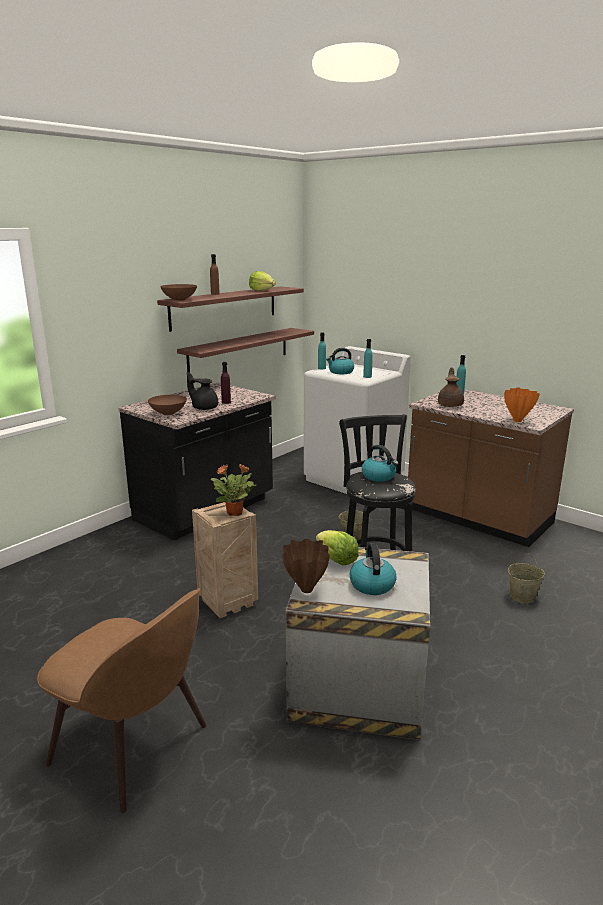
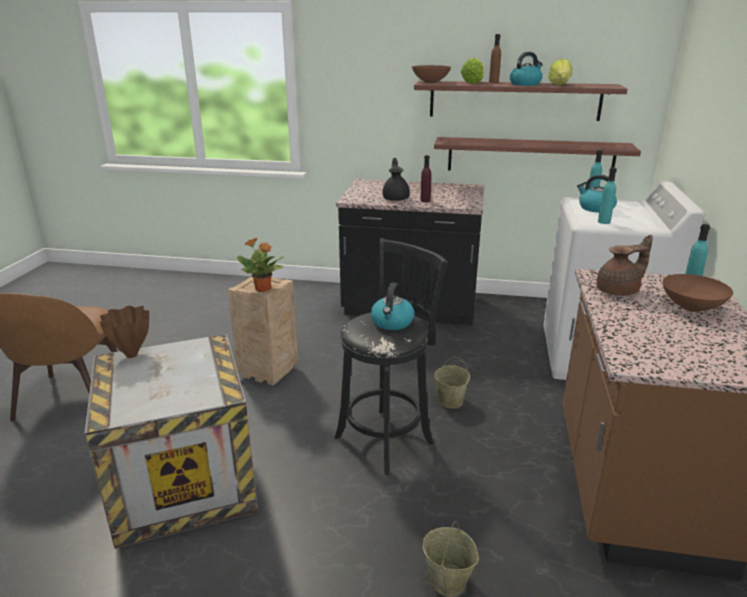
camera: 60 degrees right, 5 degrees up
brown bowl [148,395,187,415] -> brown bowl moved to [663,274,733,312]
lettuce [316,530,359,565] -> lettuce moved to [461,58,484,84]
kettle [350,543,397,595] -> kettle moved to [510,52,543,86]
orange vase [504,387,540,422] -> none

